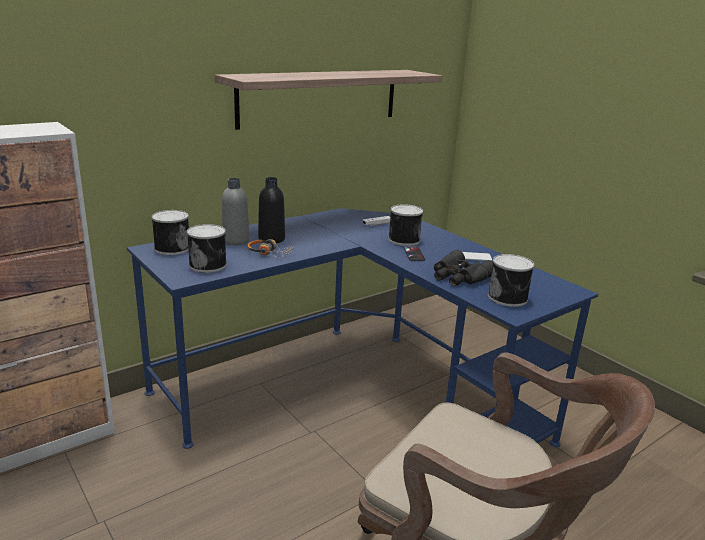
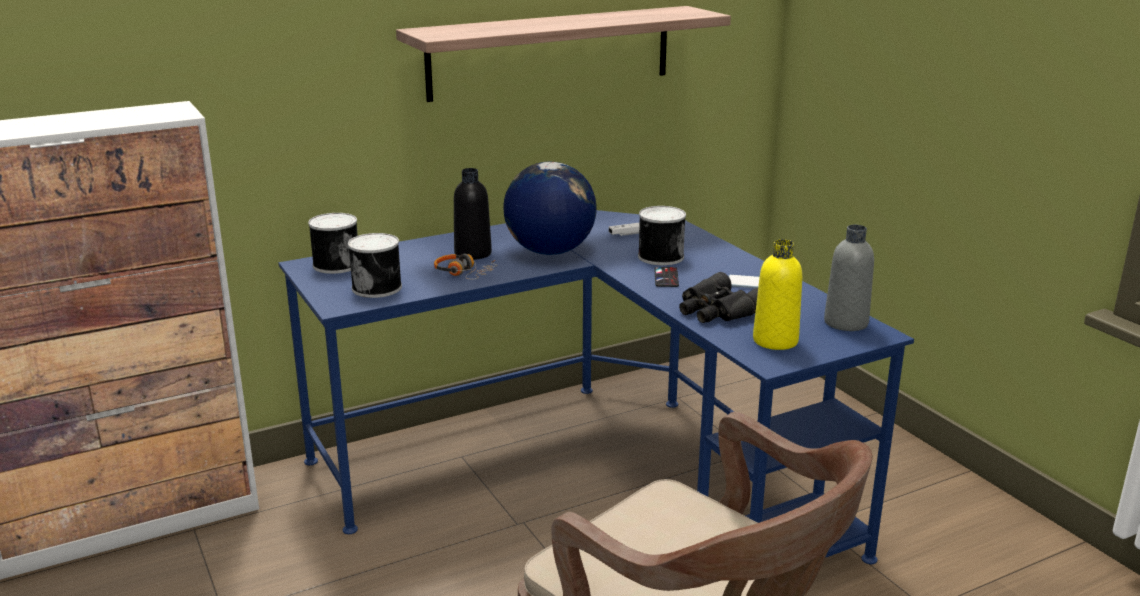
camera: 10 degrees right, 0 degrees up
grey bottle [222,178,250,245] -> grey bottle moved to [824,225,874,331]
can [488,254,534,307] -> yellow bottle [753,239,802,350]
none -> globe [503,162,597,255]

